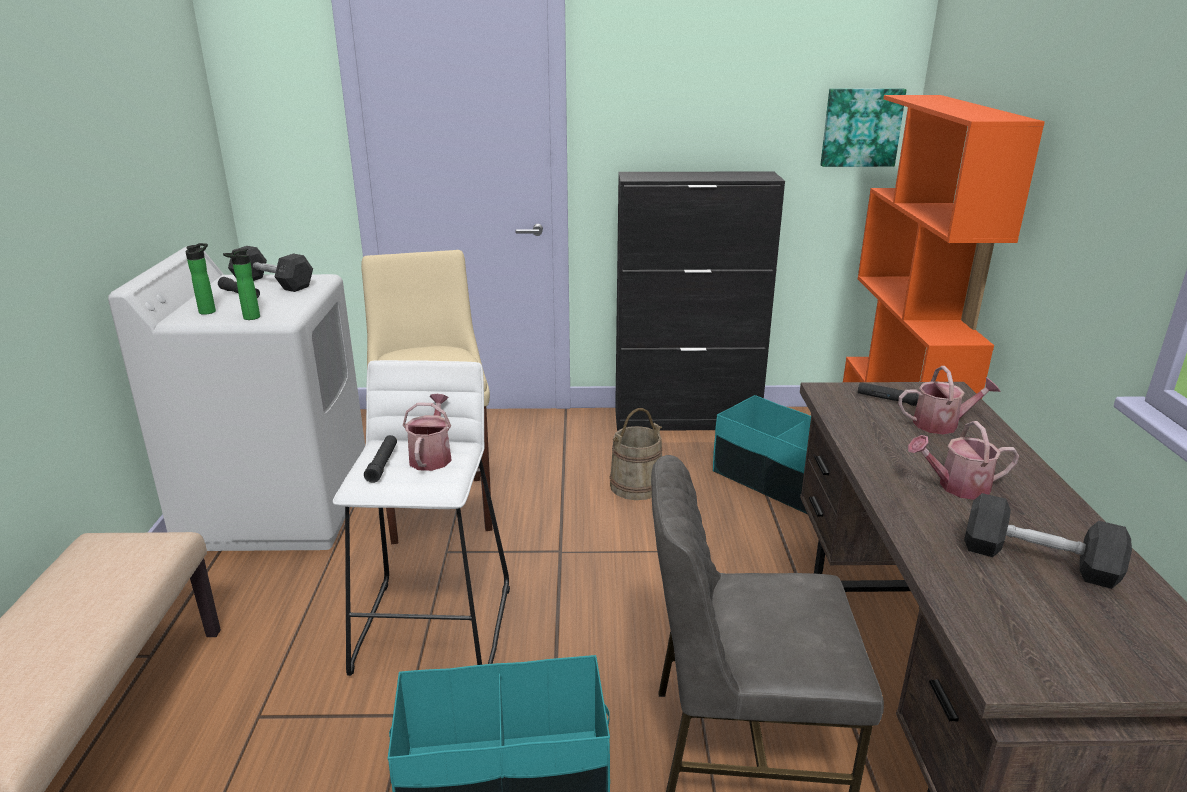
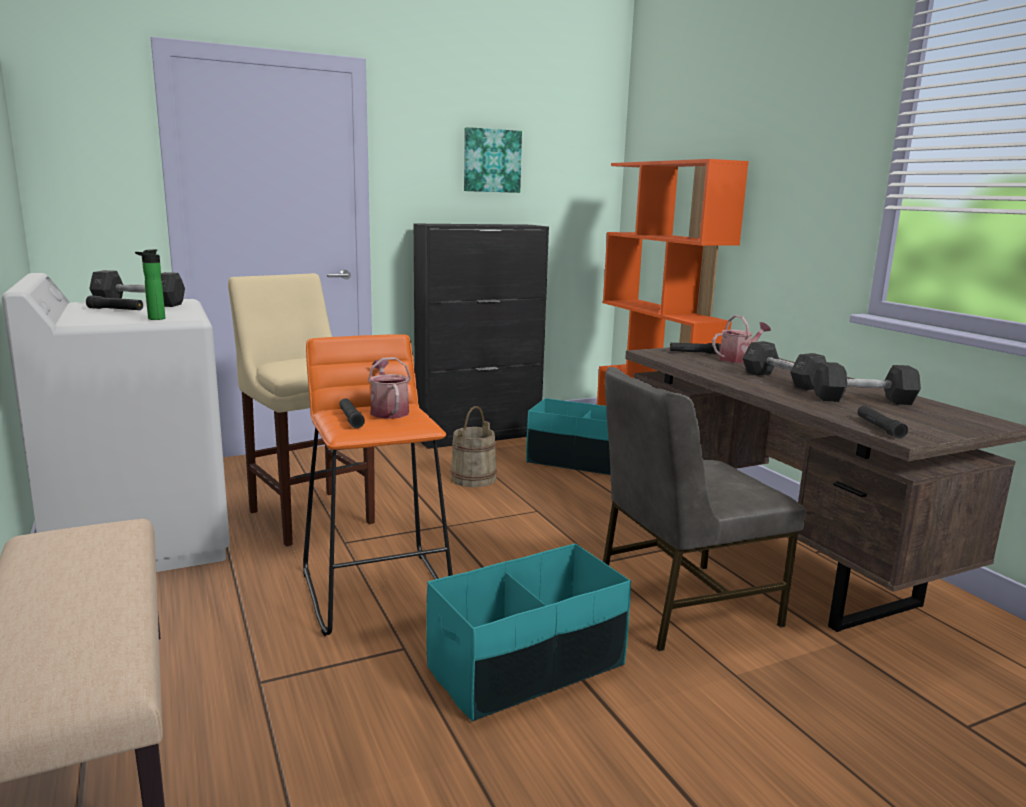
camera: 25 degrees left, 10 degrees down
bottle [186,243,216,315] -> none
white stool [333,360,510,676] -> orange stool [303,334,453,636]
picture [821,88,906,167] -> picture moved to [464,127,522,193]
watering can [908,421,1019,500] -> grey dumbbell [742,341,826,390]
none -> black flashlight [858,406,908,439]

